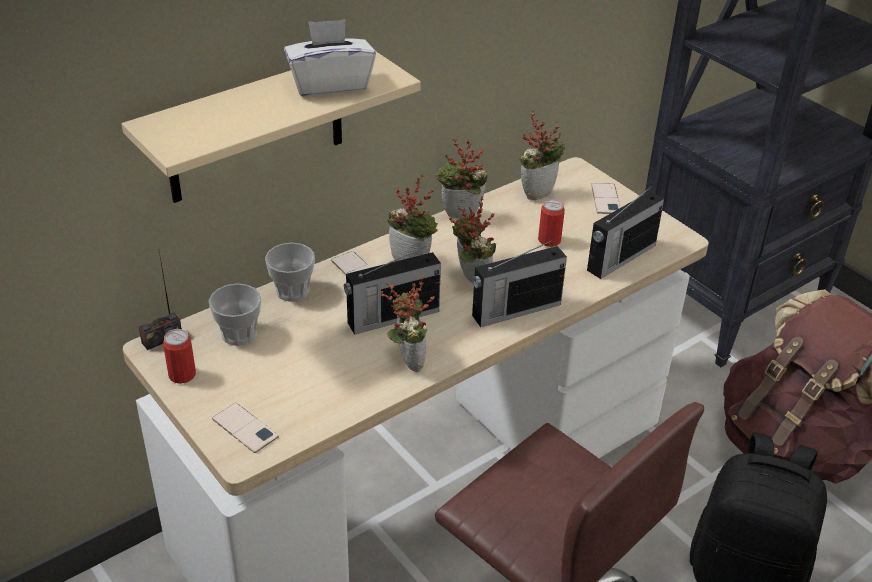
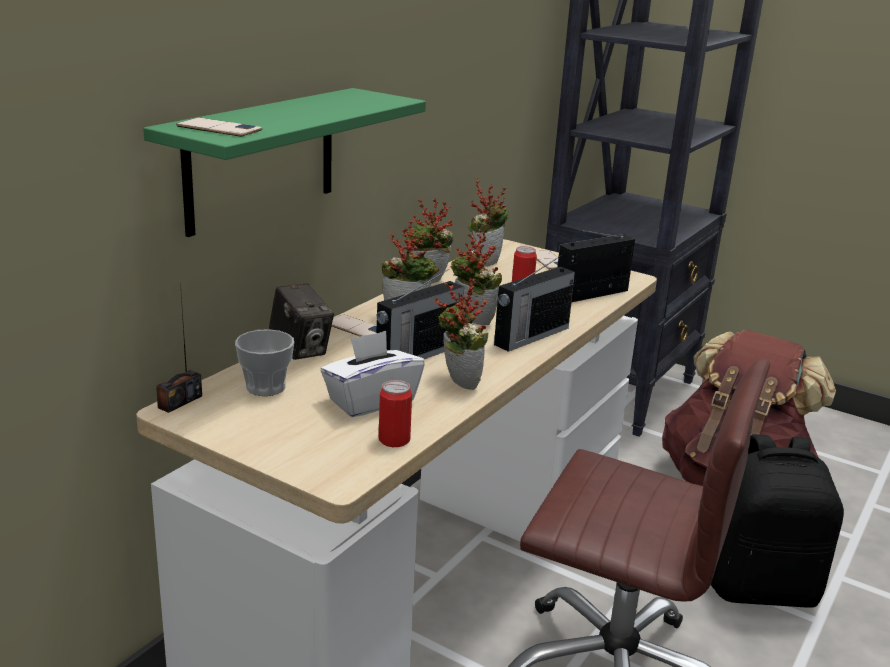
camera: 20 degrees left, 15 degrees down
beige shelf [122,51,421,203] -> green shelf [143,88,426,237]
can [163,329,196,384] -> can moved to [379,380,412,447]
phone [212,403,279,453] -> phone moved to [176,117,262,137]
cup [265,243,315,302] -> camera [269,283,334,360]
white tissue box [284,19,376,97] -> white tissue box moved to [321,331,425,417]
radio [587,185,664,279] -> radio turned 150 degrees counterclockwise [558,229,635,303]

